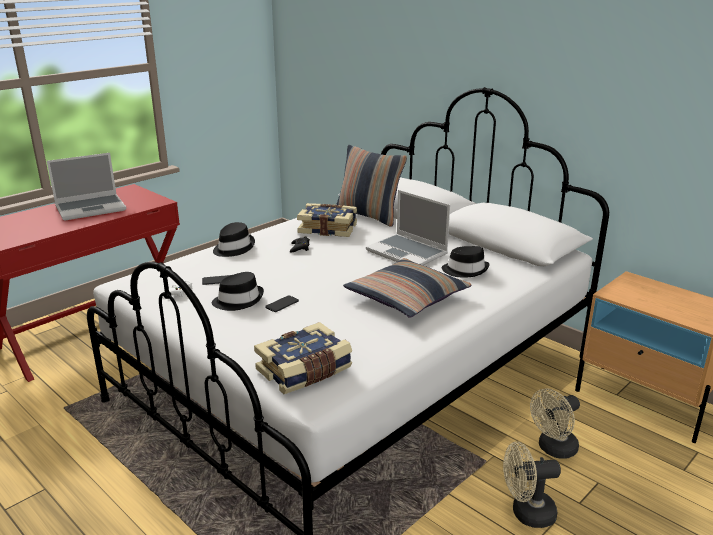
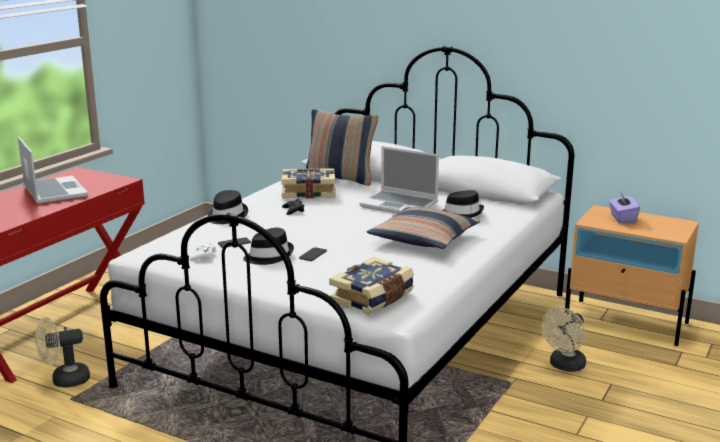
camera: 15 degrees left, 5 degrees down
laptop [47,153,126,221] -> laptop turned 75 degrees counterclockwise [18,137,88,204]
beige fan [503,442,561,528] -> beige fan moved to [35,317,90,388]
none -> purple tissue box [609,191,640,223]

